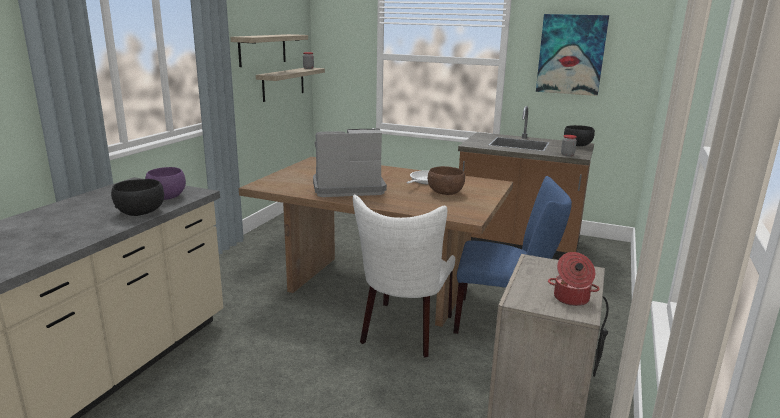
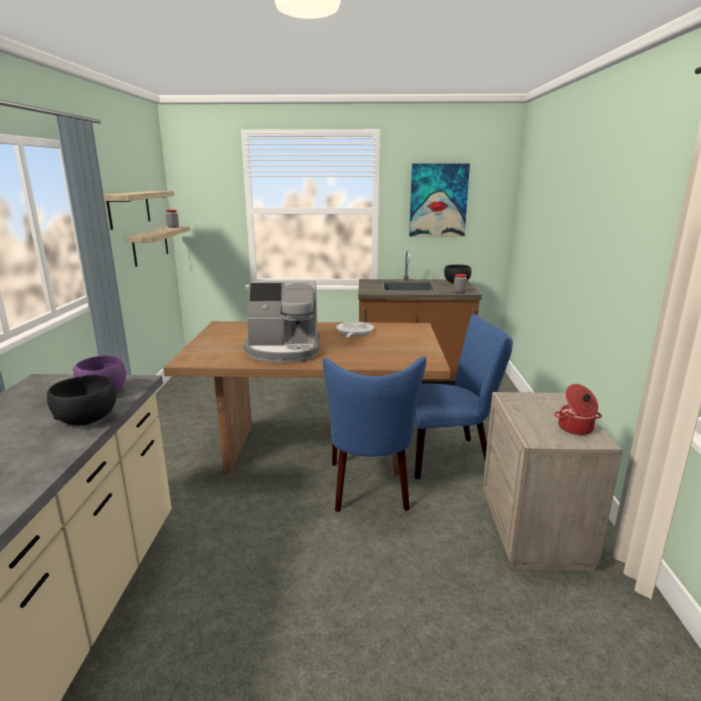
camera: 20 degrees left, 0 degrees up
coffee machine [313,129,387,197] -> coffee machine turned 150 degrees counterclockwise [244,280,320,363]
white chair [353,195,455,357] -> blue chair [323,356,426,512]
brown bowl [428,166,465,195] -> none

